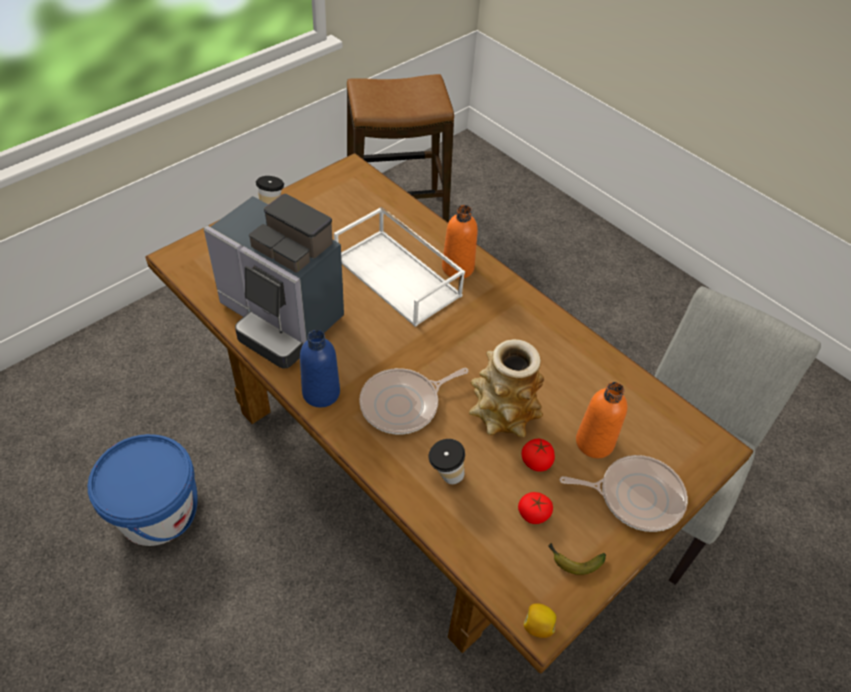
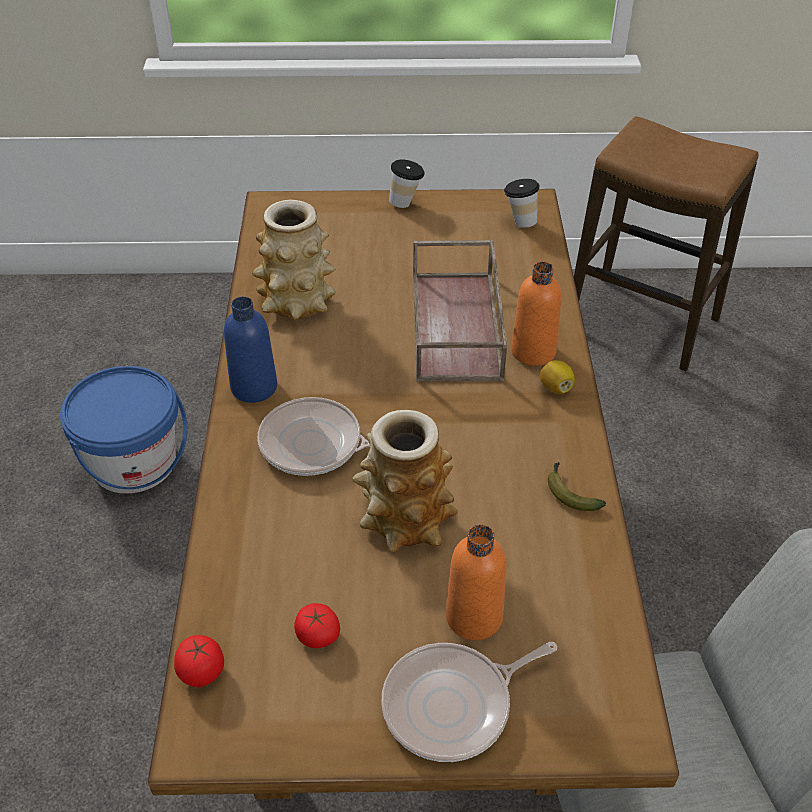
camera: 45 degrees right, 5 degrees down
coffee machine [204,194,344,369] -> vase [252,200,335,320]
white tray [334,206,465,327] -> brown tray [413,240,507,382]
cup [429,439,465,484] -> cup moved to [504,179,539,228]
tomato [521,439,555,472] -> tomato moved to [174,635,224,687]
lemon [524,603,557,638] -> lemon moved to [540,360,575,394]
banana [548,543,606,575] -> banana moved to [548,462,606,511]
frying pan [560,455,688,532] -> frying pan turned 105 degrees clockwise [381,642,557,762]

